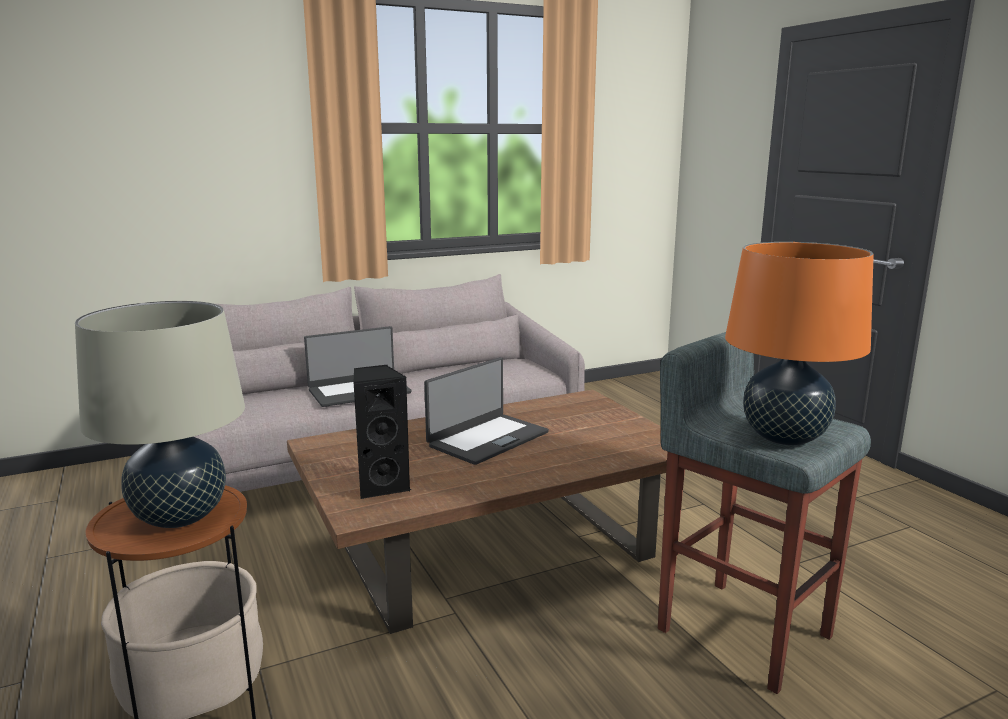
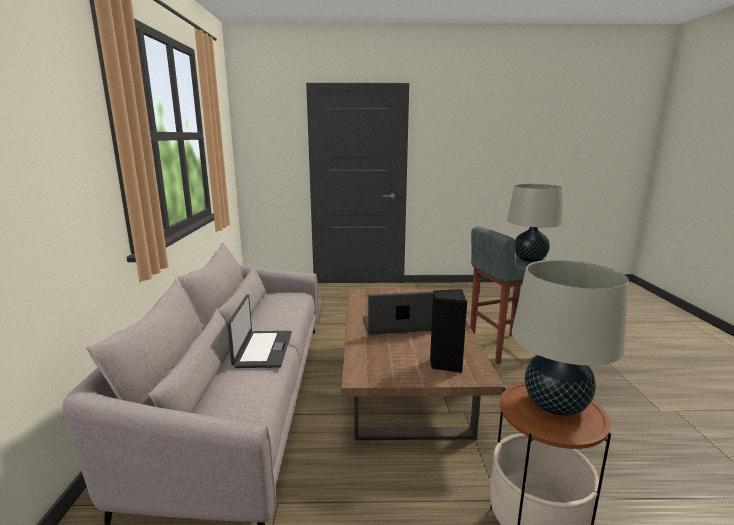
camera: 65 degrees left, 0 degrees up
laptop [424,357,549,465] -> laptop turned 75 degrees counterclockwise [363,291,433,334]
orange table lamp [725,242,874,446] -> beige table lamp [507,184,564,262]

